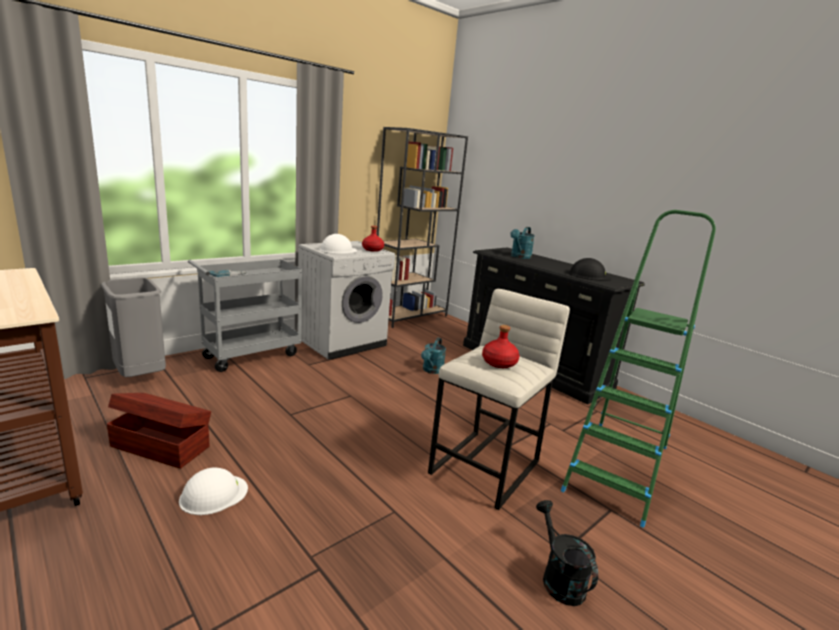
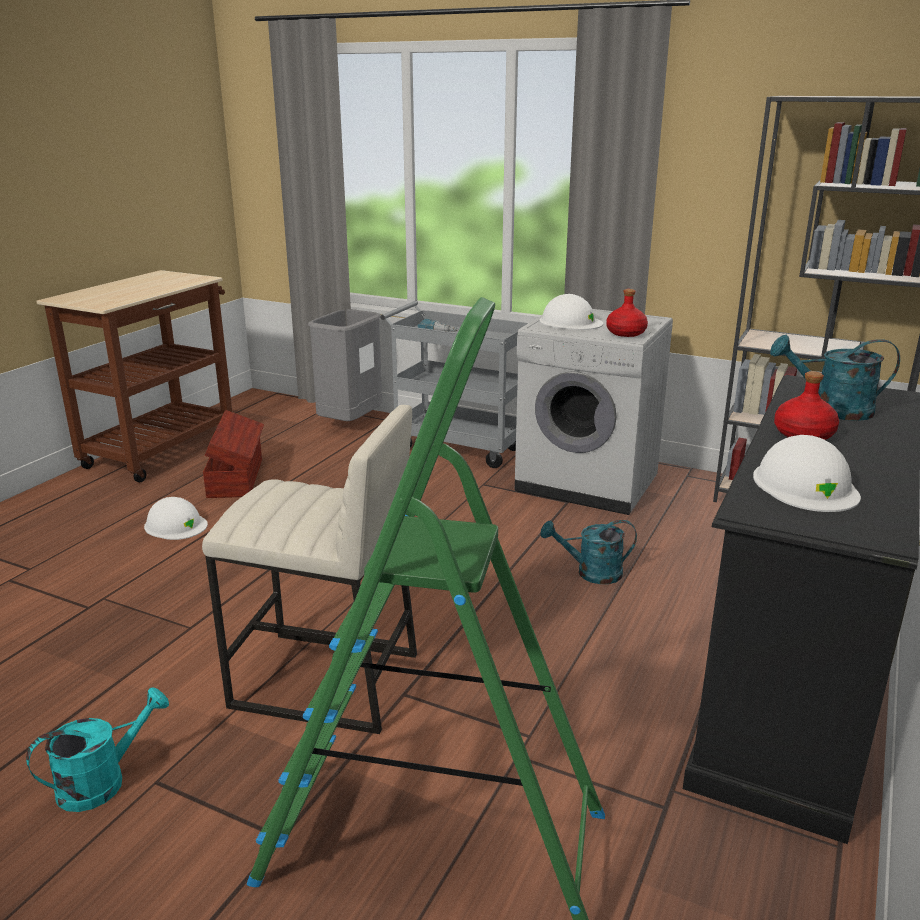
camera: 70 degrees right, 5 degrees up
red bottle [482,325,519,368] -> red bottle moved to [774,371,839,440]
black watering can [536,500,598,606] -> turquoise watering can [26,687,169,812]
black hard hat [568,258,611,281] -> white hard hat [753,435,861,512]

